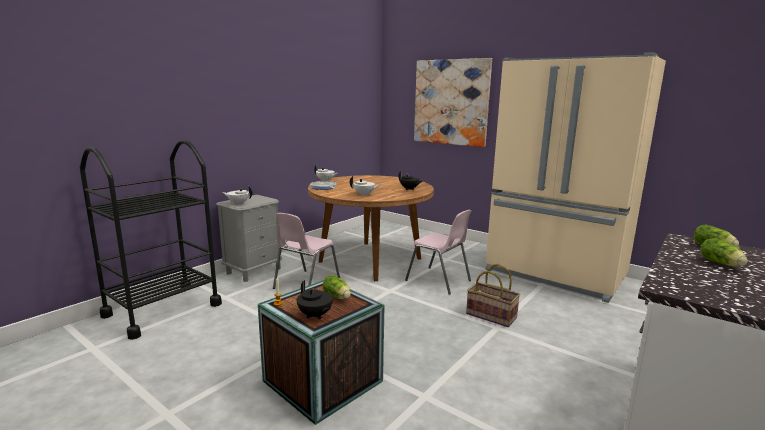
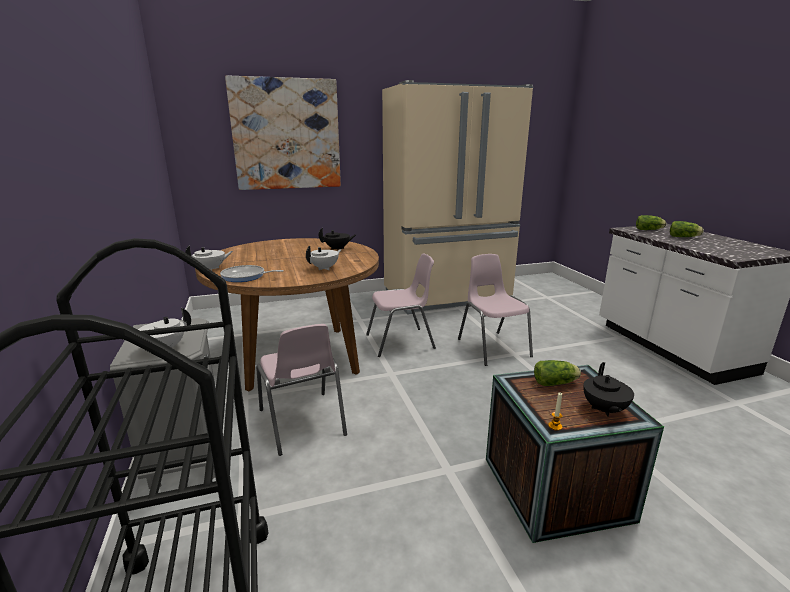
camera: 55 degrees left, 5 degrees up
black teapot [296,280,333,319] -> black teapot turned 105 degrees clockwise [583,362,634,417]
basket [466,264,520,327] -> pink chair [458,254,533,366]

